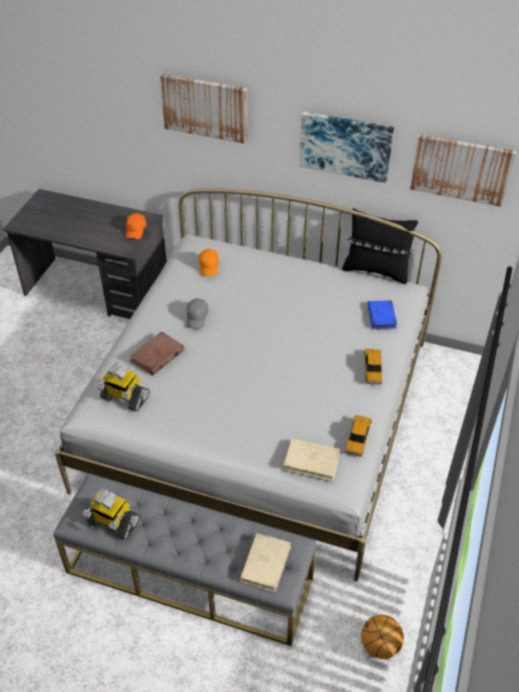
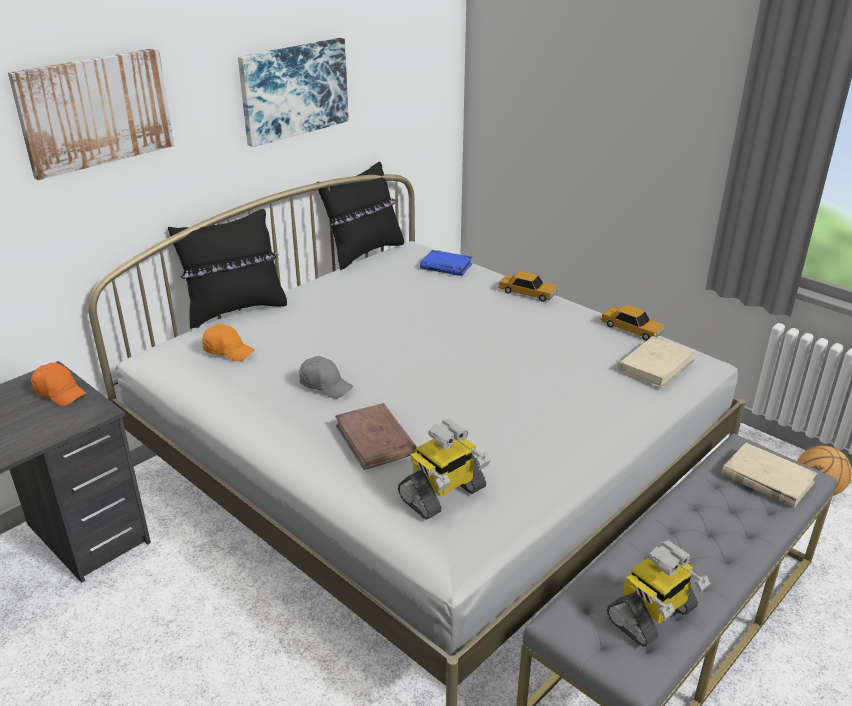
camera: 65 degrees left, 15 degrees down
picture [410,134,516,207] -> none
none -> black pillow [168,209,287,329]

